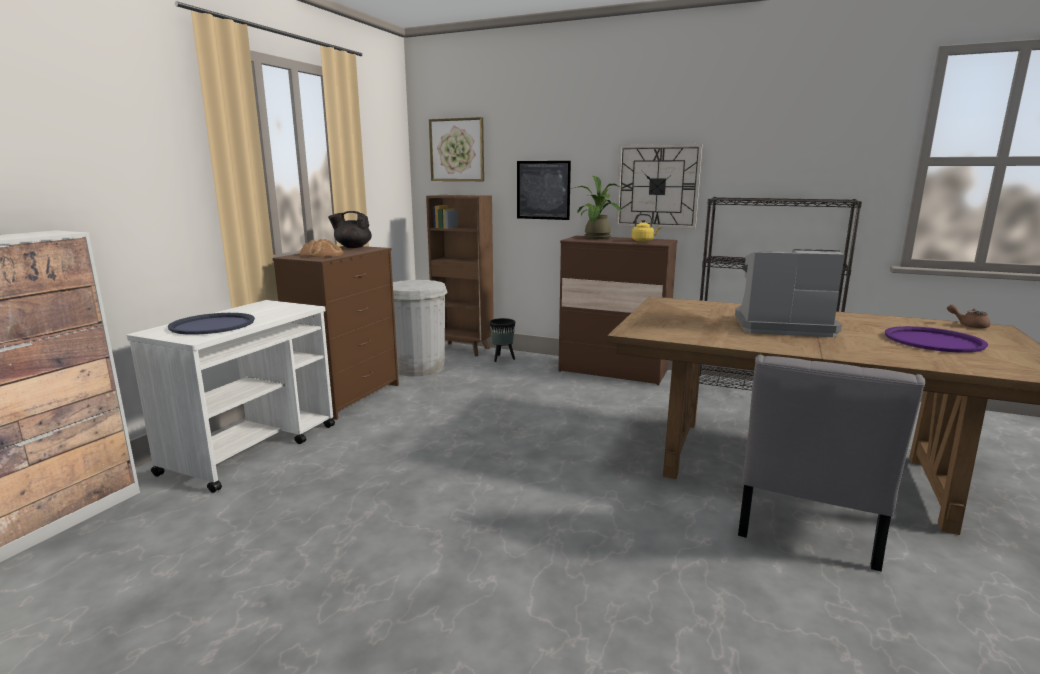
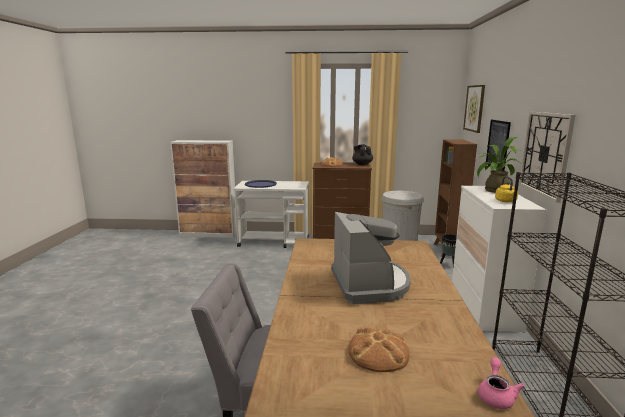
camera: 70 degrees right, 0 degrees up
brown dresser [558,236,678,385] -> white dresser [452,186,546,333]
purple tray [885,326,988,353] -> bread [349,328,409,372]
brown teapot [947,305,991,328] -> pink teapot [478,358,525,409]

